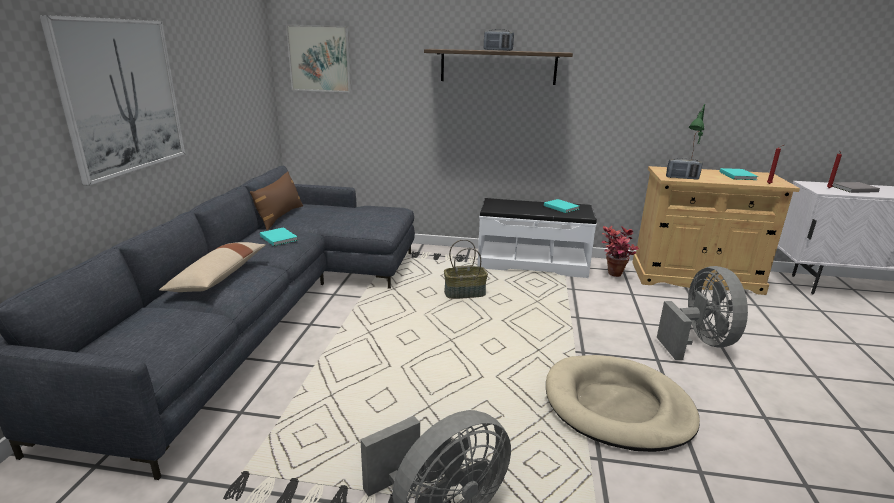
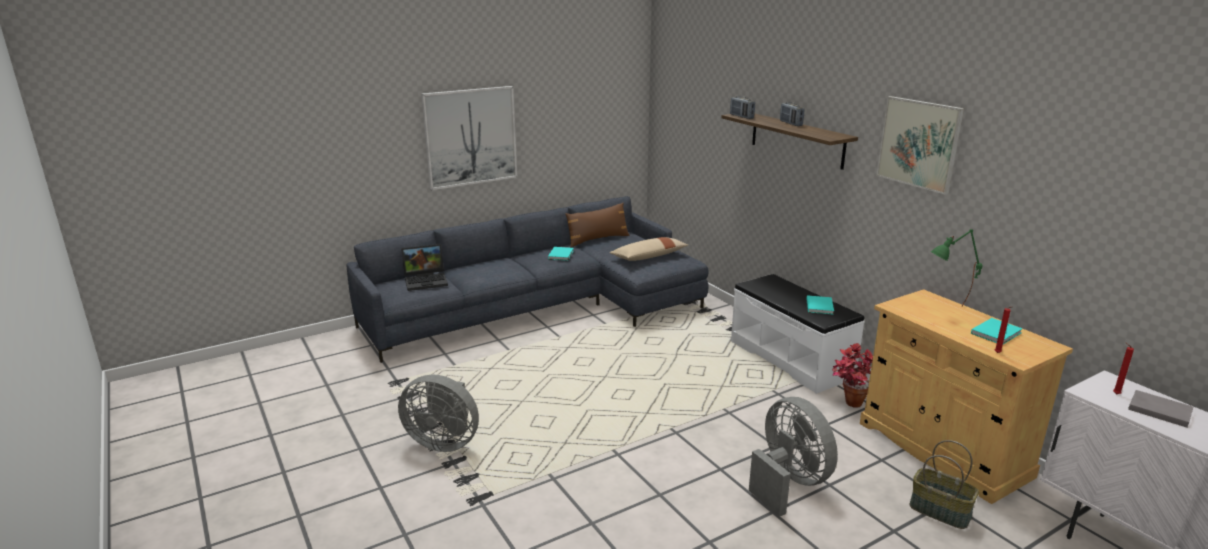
camera: 50 degrees right, 0 degrees up
beige pillow [159,242,266,292] -> beige pillow moved to [610,237,688,261]
picture [286,25,351,92] -> picture moved to [876,96,964,195]
basket [444,239,488,299] -> basket moved to [909,440,979,529]
beige dog bed [546,355,700,452] -> none
grey fan [657,266,748,360] -> grey fan turned 75 degrees counterclockwise [749,397,838,517]
radio [666,158,703,180] -> radio moved to [730,96,755,119]
none -> laptop [401,244,448,291]

